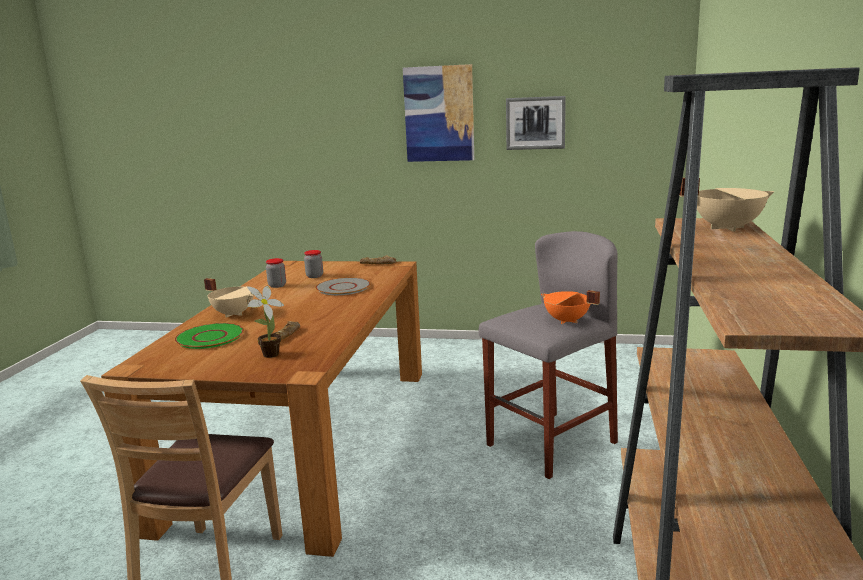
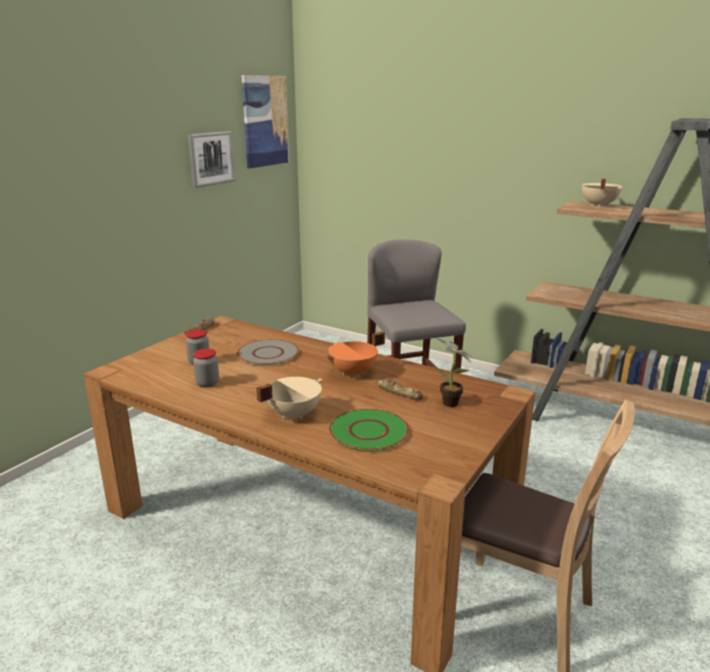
camera: 70 degrees left, 5 degrees up
picture [403,64,474,162] -> picture moved to [242,75,289,168]
orange cooking pot [541,290,600,324] -> orange cooking pot moved to [325,332,385,377]

